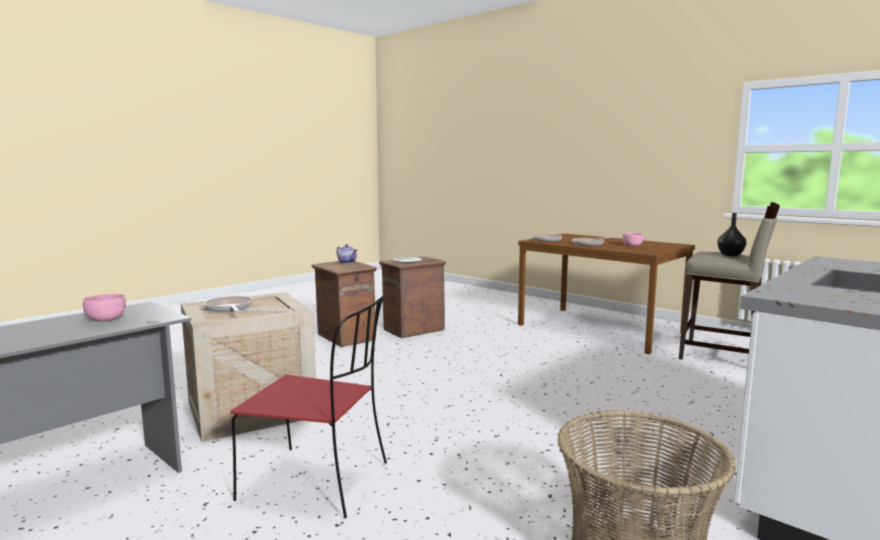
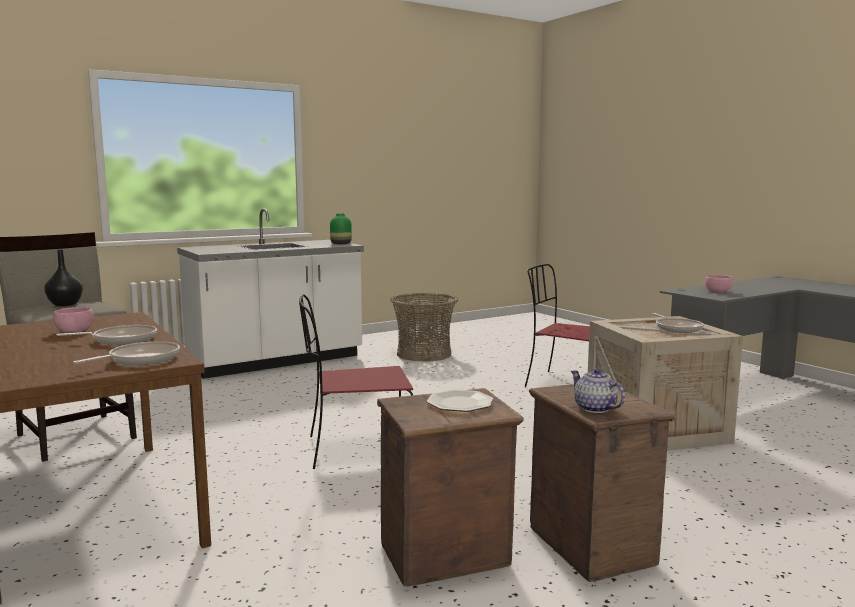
camera: 165 degrees left, 0 degrees up
none -> red chair [299,294,413,469]
none -> green vase [330,213,352,244]

